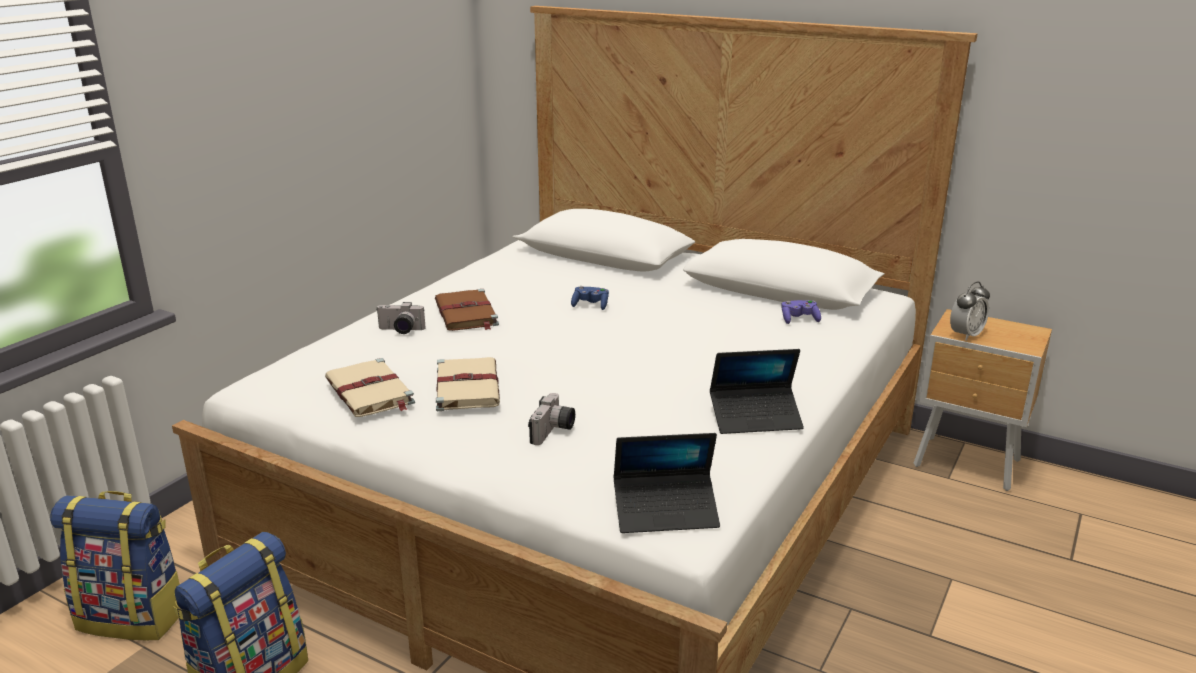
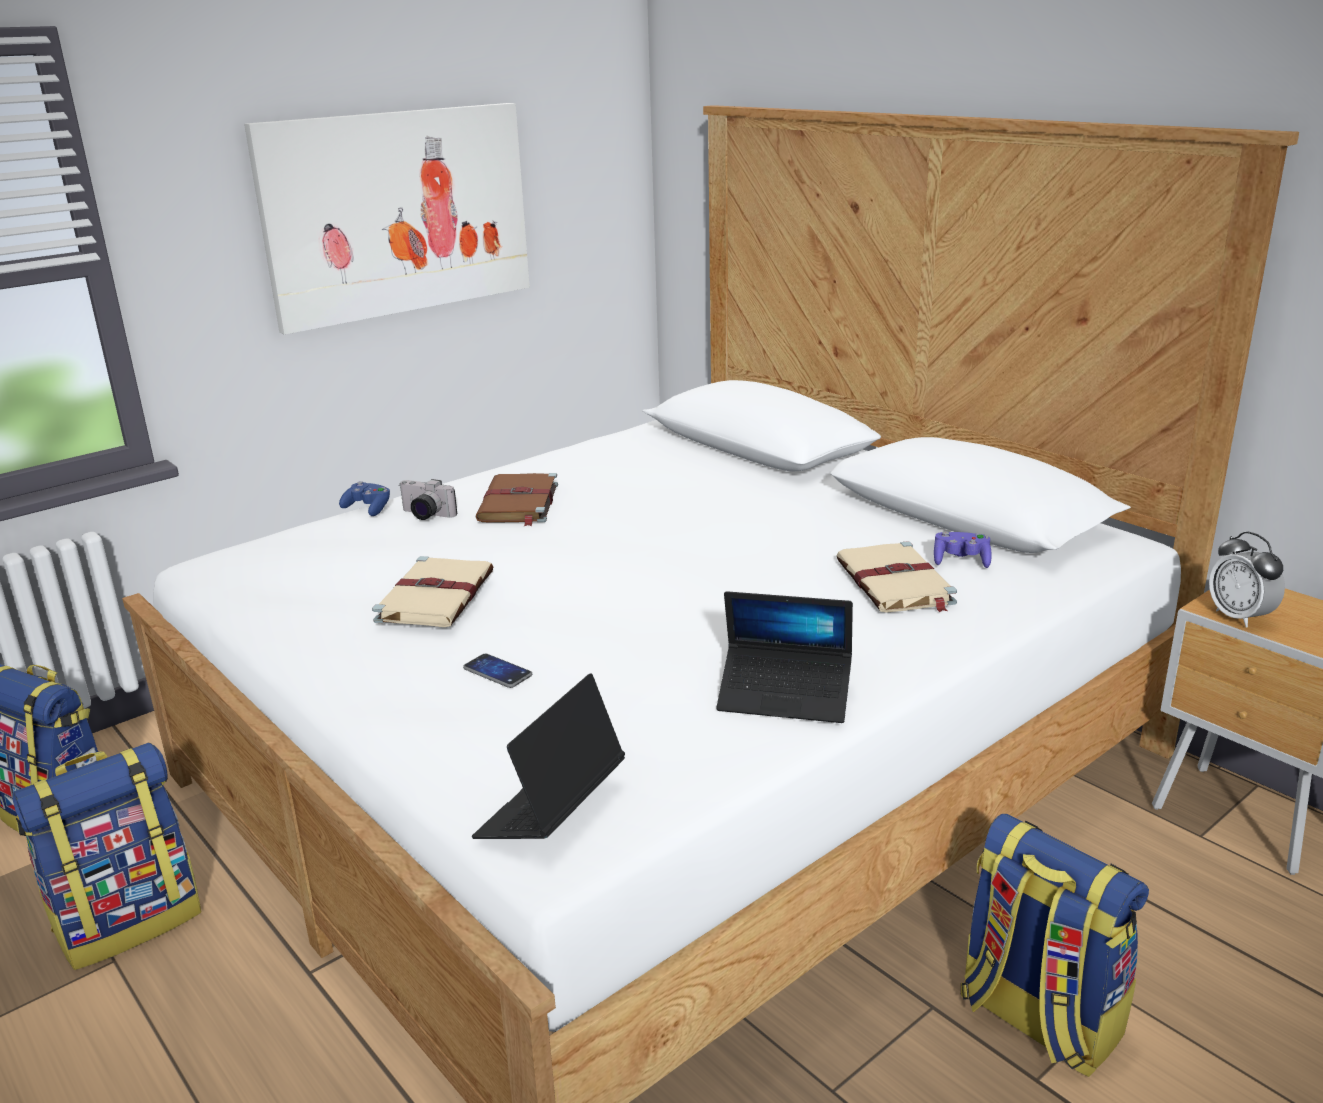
camera: 20 degrees right, 0 degrees up
beige book [325,358,415,417] -> beige book moved to [836,541,957,613]
camera [528,393,575,445] -> phone [463,654,532,688]
blue game controller [571,286,609,310] -> blue game controller moved to [339,481,390,516]
laptop [614,433,720,533] -> laptop turned 105 degrees clockwise [472,673,625,839]
alarm clock [950,282,990,341] -> alarm clock turned 90 degrees clockwise [1209,531,1285,628]
none -> picture [244,103,530,335]
none -> backpack [961,814,1149,1077]

